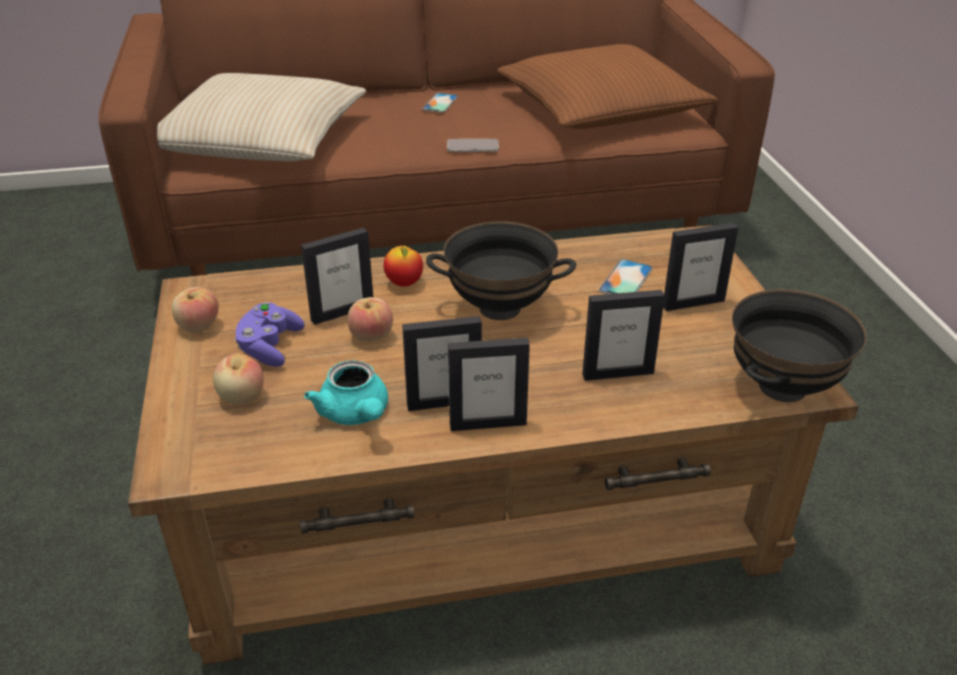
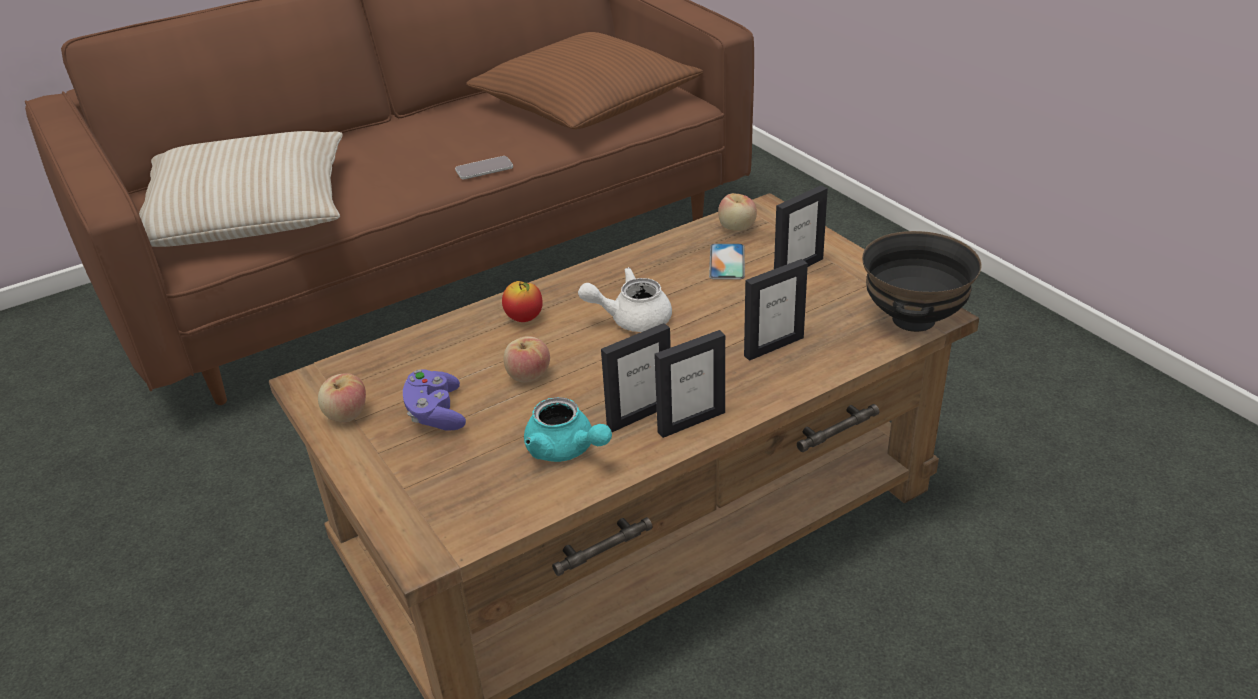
camera: 20 degrees left, 0 degrees up
apple [213,353,264,404] -> apple moved to [718,193,757,231]
picture frame [301,228,373,325] -> none
phone [422,93,458,113] -> none
black bowl [426,221,576,320] -> white teapot [578,267,672,332]

